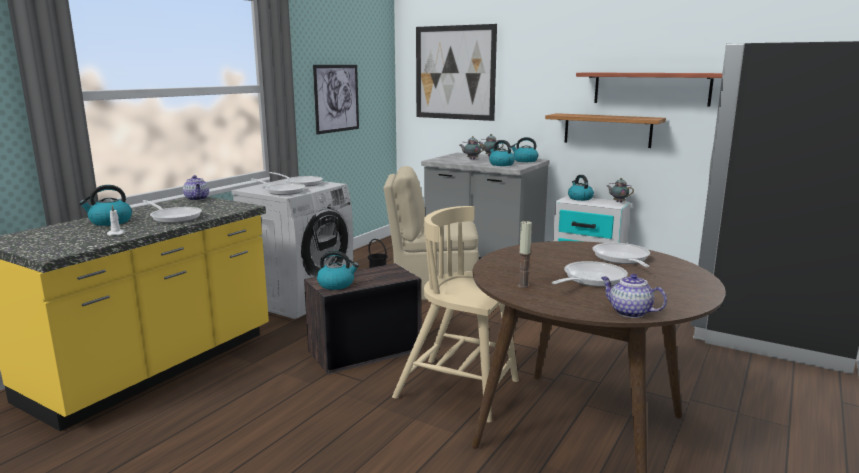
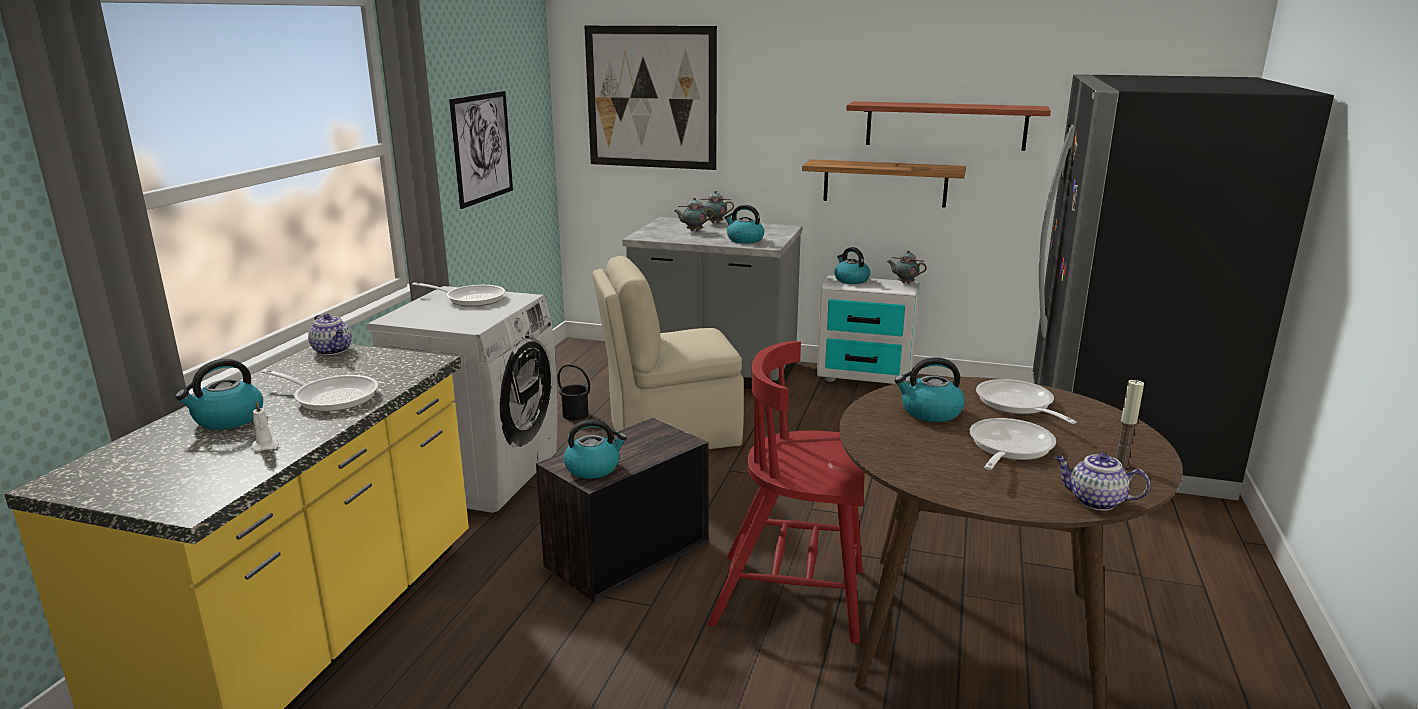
camera: 15 degrees left, 5 degrees up
frying pan [251,178,305,195] -> none
beige chair [392,206,519,422] -> red chair [707,341,865,644]
kettle [511,137,538,162] -> kettle moved to [894,357,965,422]
candle [518,220,532,288] -> candle moved to [1116,379,1144,468]

